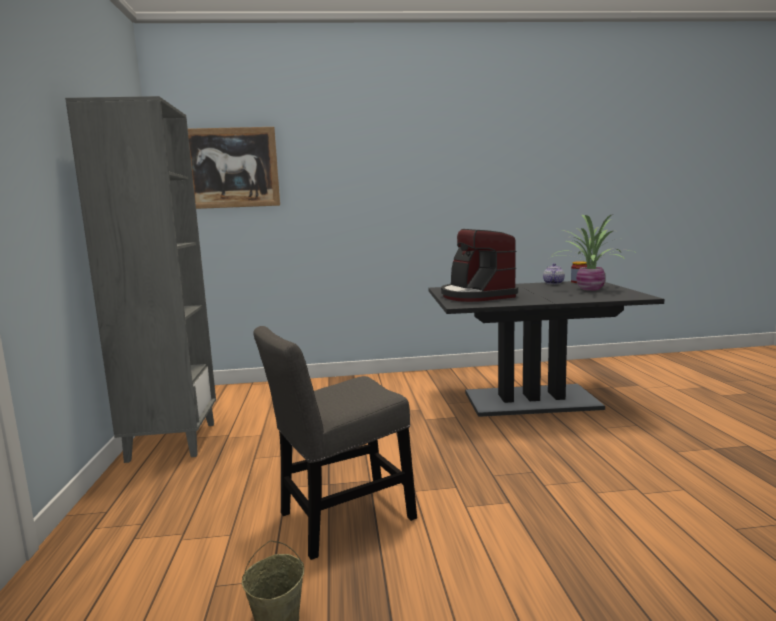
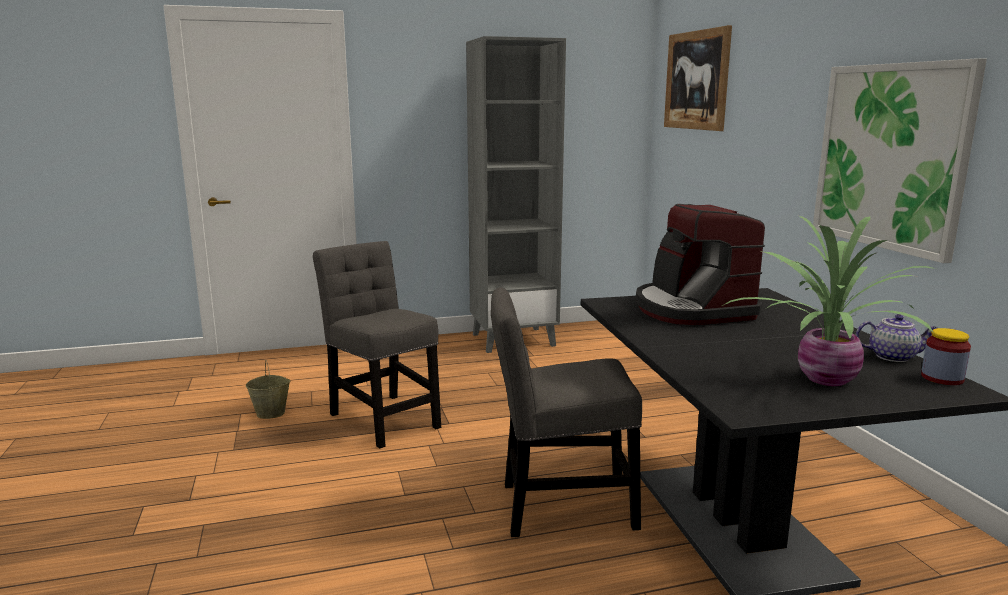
camera: 80 degrees right, 5 degrees up
coffee machine [441,229,518,302] -> coffee machine turned 75 degrees counterclockwise [636,204,765,325]
none -> grey chair [491,287,642,537]
none -> picture [812,58,987,263]

